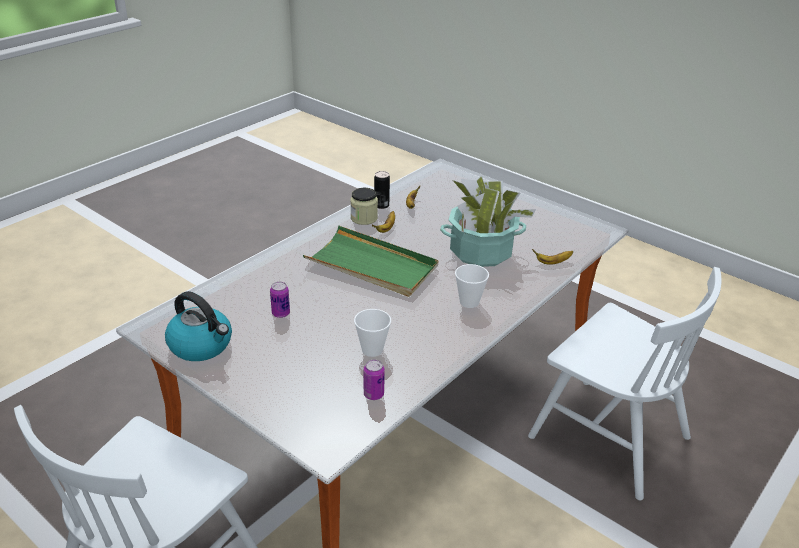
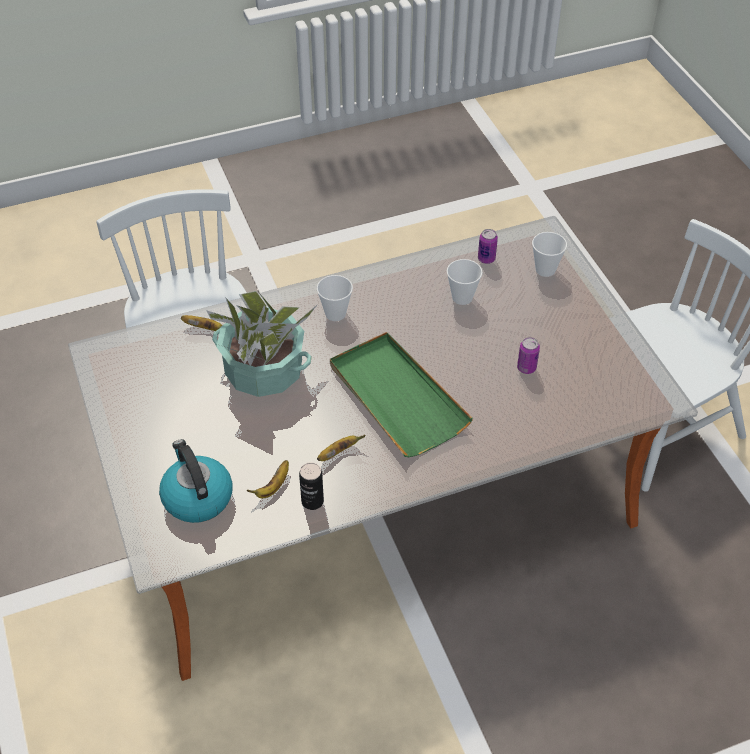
camera: 150 degrees left, 15 degrees up
kettle [165,291,232,361] -> kettle moved to [159,439,233,523]
jar [350,188,378,225] -> none
none -> cup [532,232,567,277]

